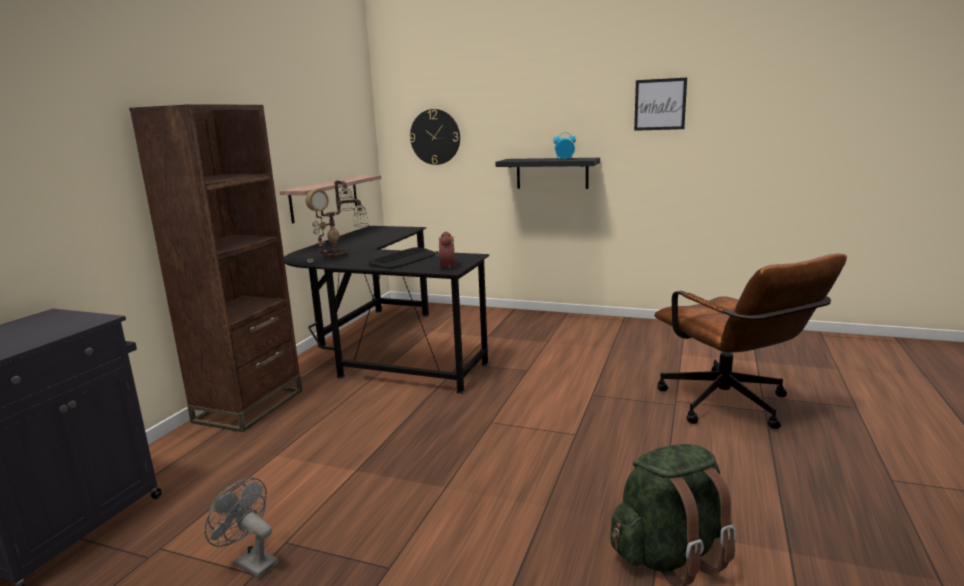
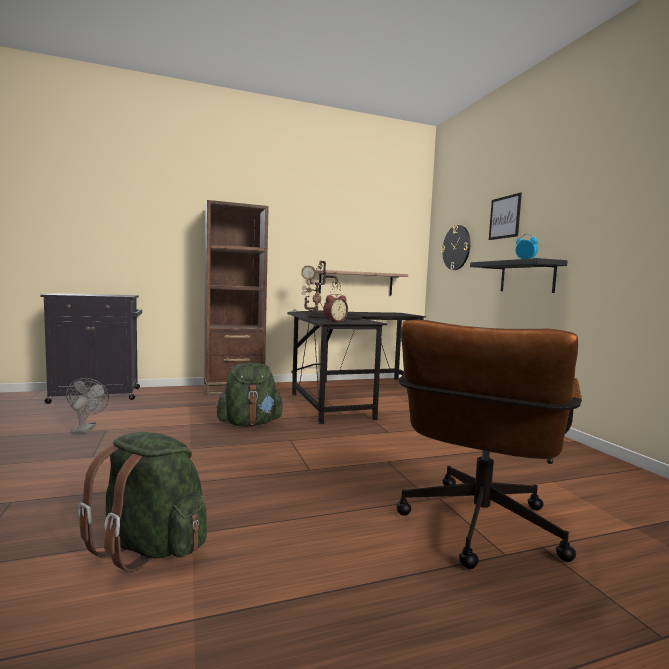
camera: 50 degrees right, 10 degrees down
picture [634,78,687,131] -> picture moved to [489,193,522,240]
none -> green backpack [217,363,284,427]

